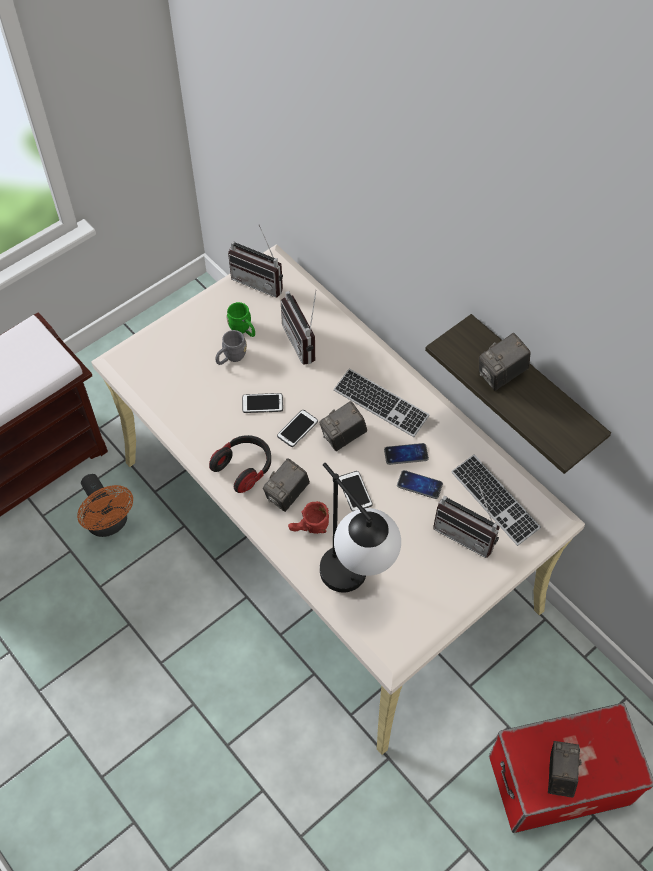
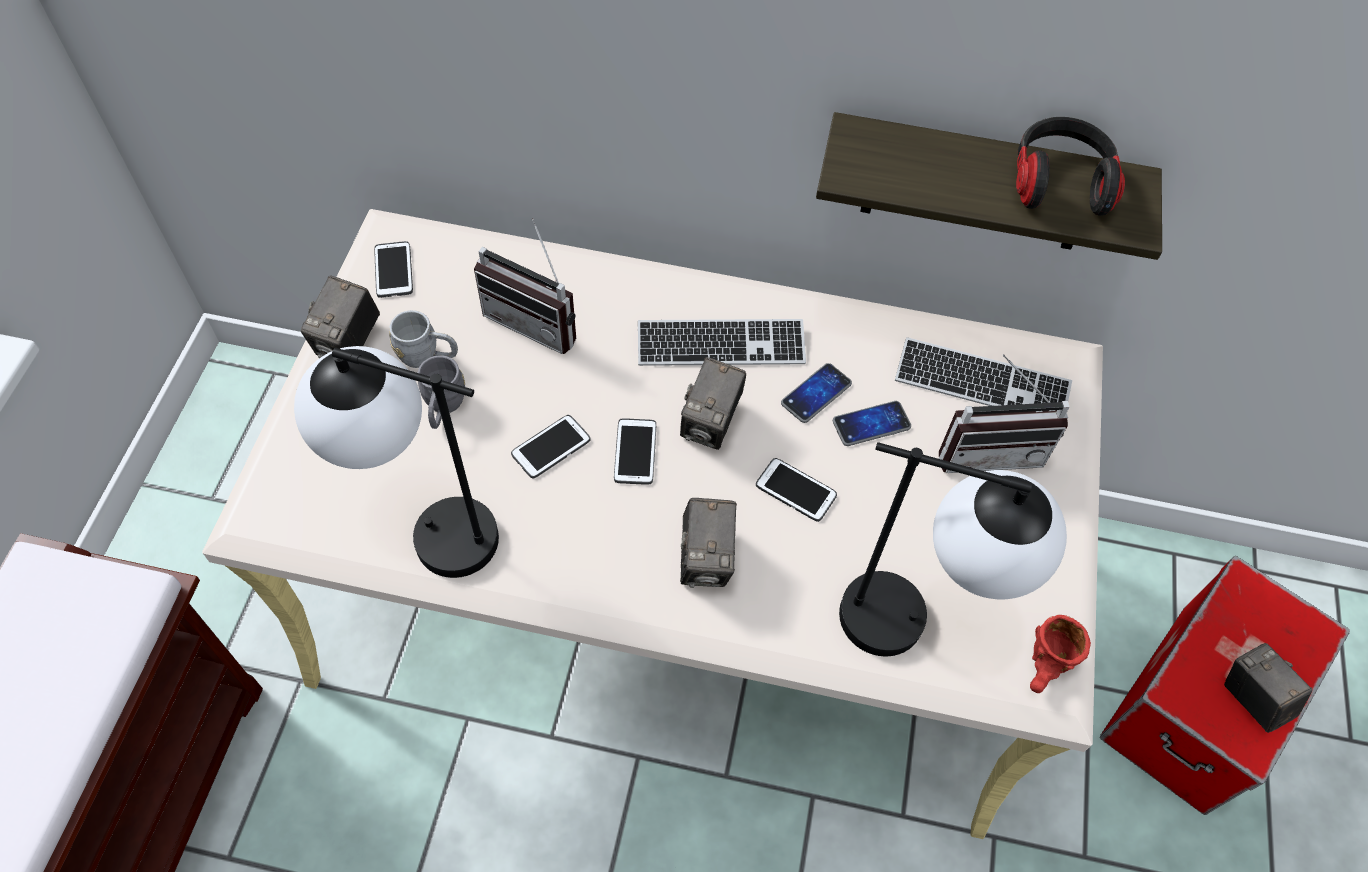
camera: 40 degrees left, 0 degrees up
orange fan [77,474,133,537] -> none
headphones [209,435,271,493] -> headphones moved to [1016,117,1125,216]
green mug [226,302,255,337] -> grey mug [389,310,458,368]
radio [228,225,283,298] -> phone [374,241,413,298]
red mug [288,501,329,534] -> red mug moved to [1030,615,1091,693]
camera [479,333,531,391] -> camera moved to [301,276,380,358]
none -> table lamp [294,346,499,578]

